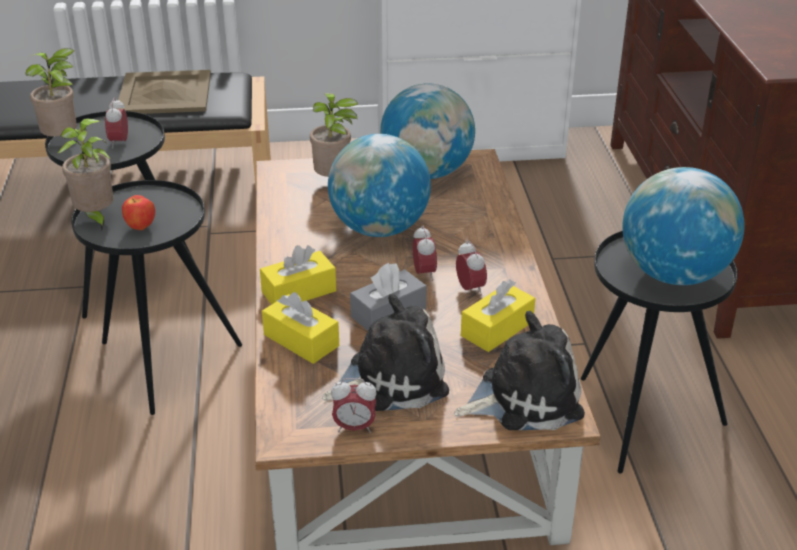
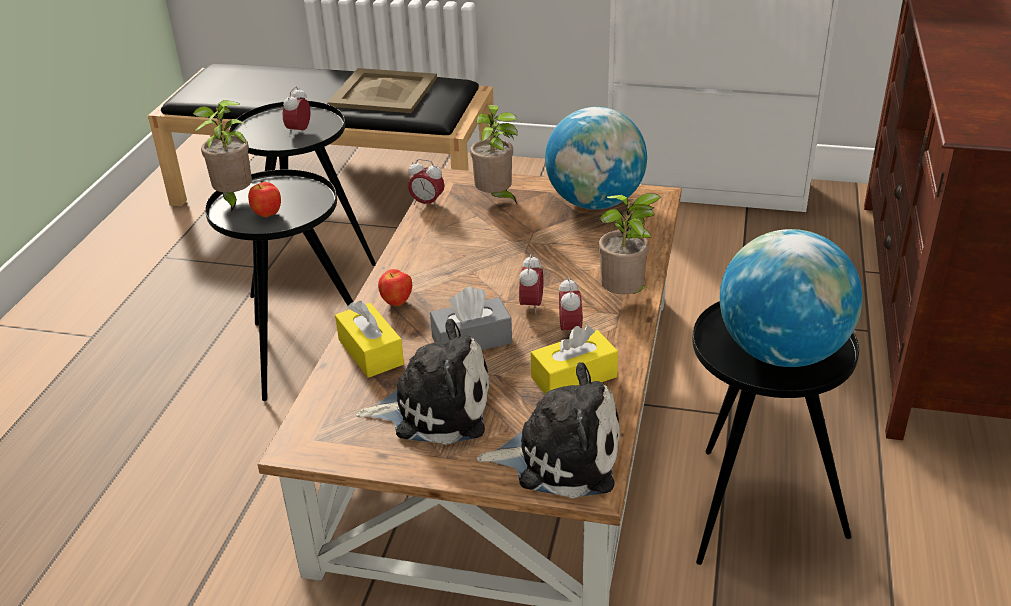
camera: 20 degrees right, 0 degrees up
potted plant [26,48,78,137] -> potted plant moved to [599,193,661,294]
yellow tissue box [260,245,336,305] -> apple [378,269,412,306]
globe [328,134,431,237] -> none
alarm clock [331,378,377,433] -> alarm clock moved to [408,159,445,208]

